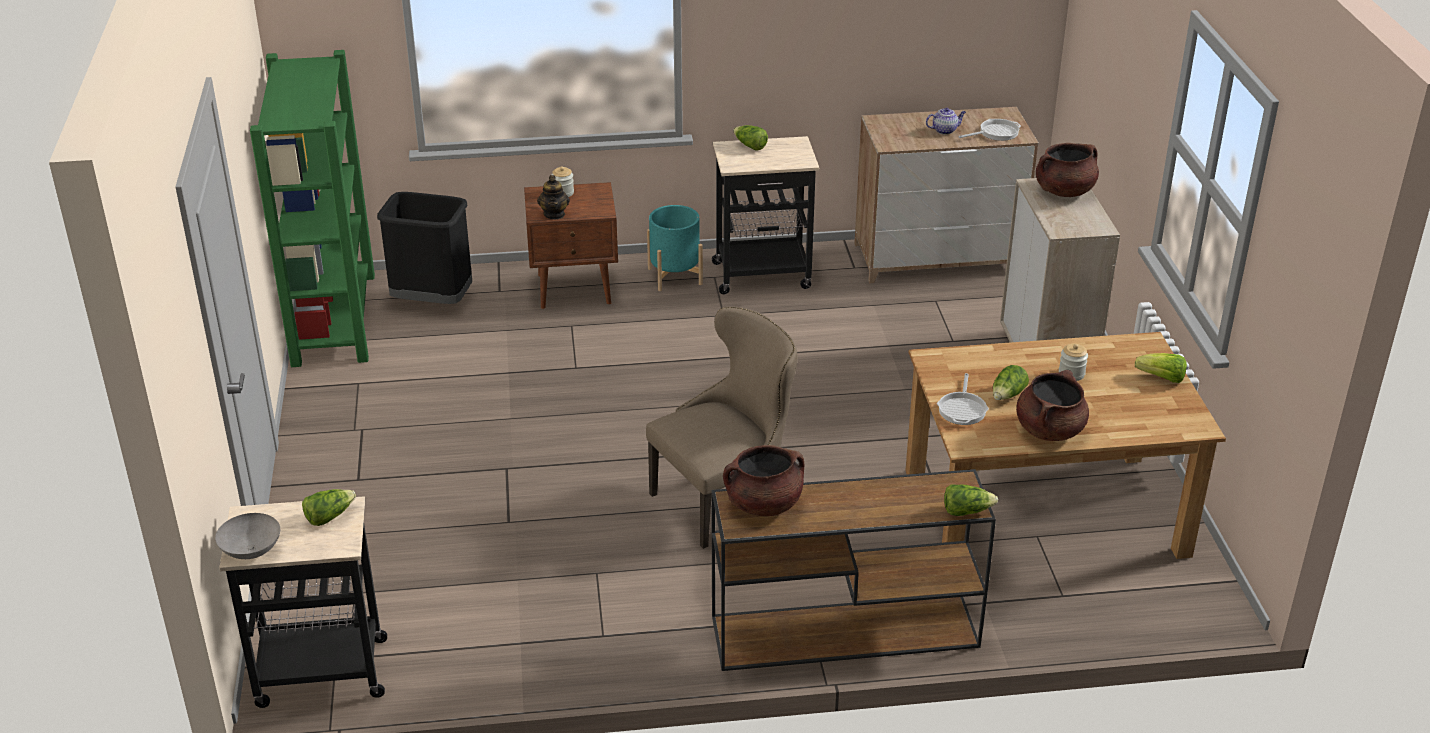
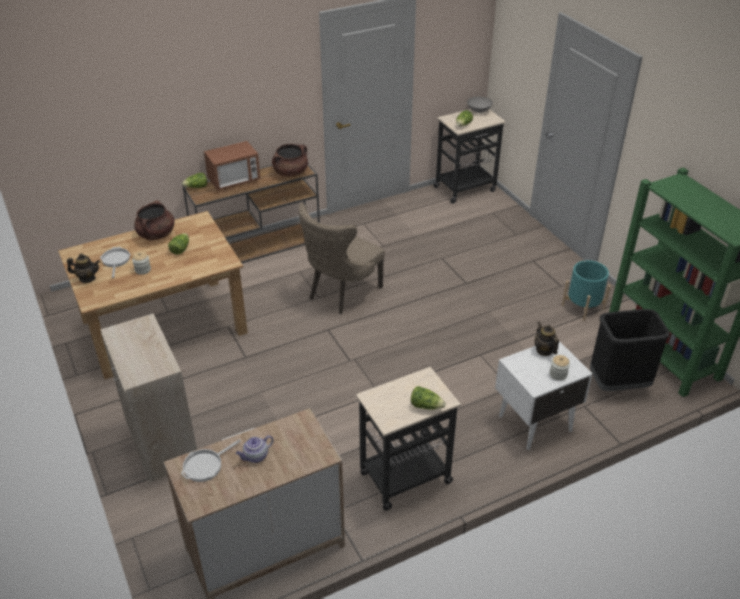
camera: 160 degrees right, 5 degrees up
brown nightstand [524,182,618,309] -> white nightstand [495,341,592,450]
turquoise planter [647,205,703,291] -> turquoise planter moved to [562,260,611,321]
frying pan [937,373,989,425] -> frying pan moved to [100,247,131,278]
brown cooking pot [1036,143,1099,197] -> none
lettuce [1135,353,1187,383] -> teapot [67,253,100,283]
none -> microwave [204,141,260,191]

